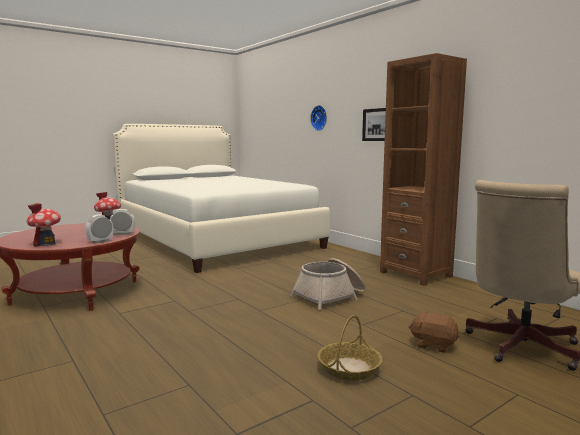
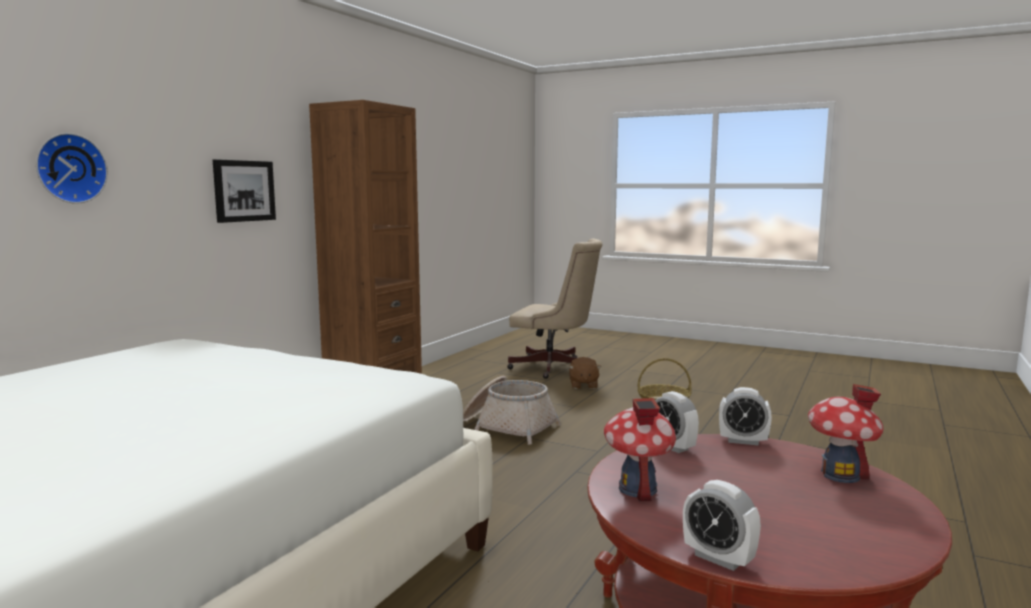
camera: 115 degrees left, 0 degrees up
none -> alarm clock [683,480,761,571]

